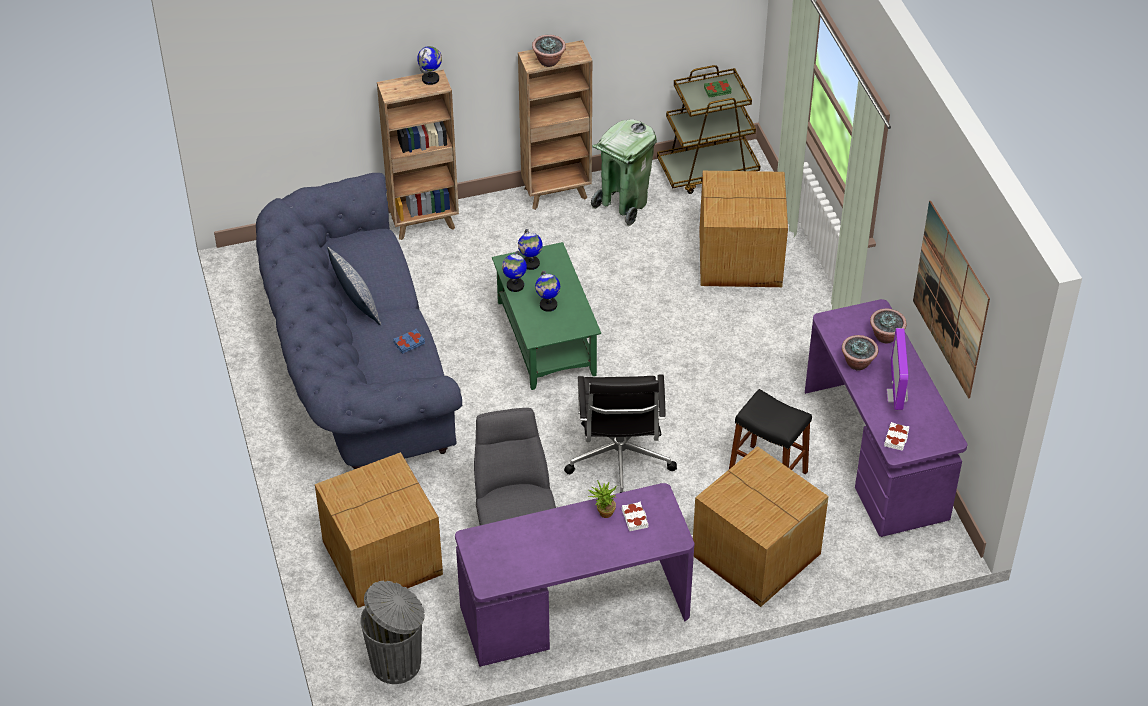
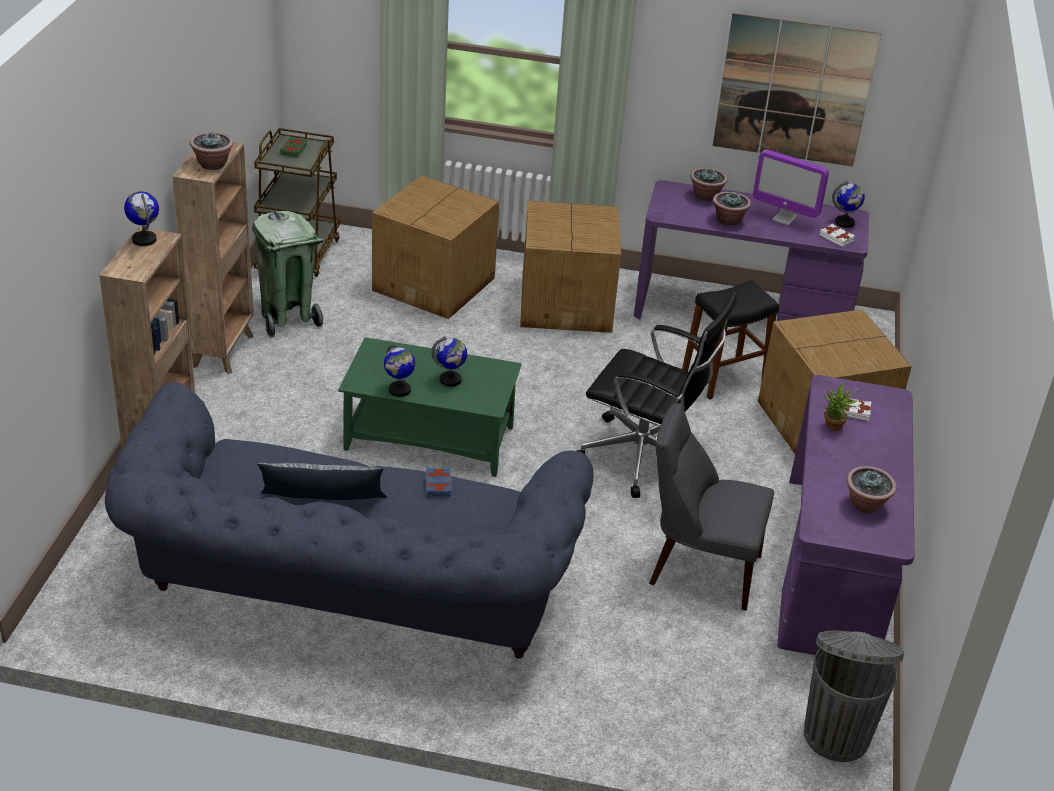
camera: 65 degrees left, 10 degrees down
cardboard box [315,452,443,608] -> cardboard box moved to [520,201,621,333]
globe [518,229,543,270] -> globe moved to [832,181,865,228]
none -> potted plant [847,466,897,513]

